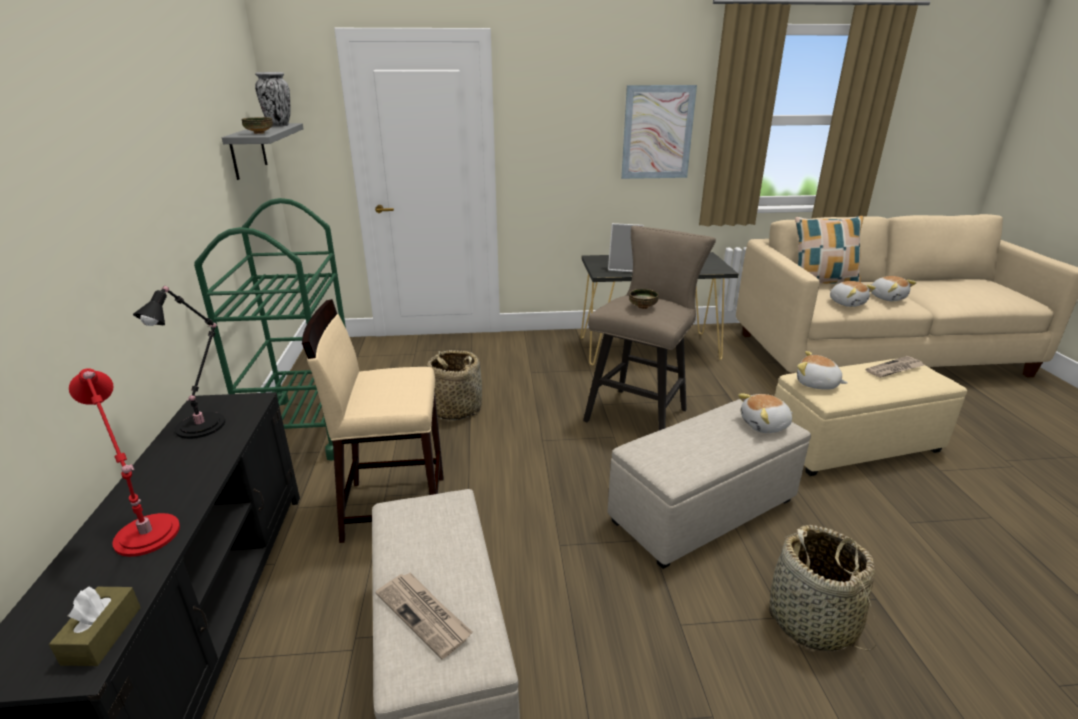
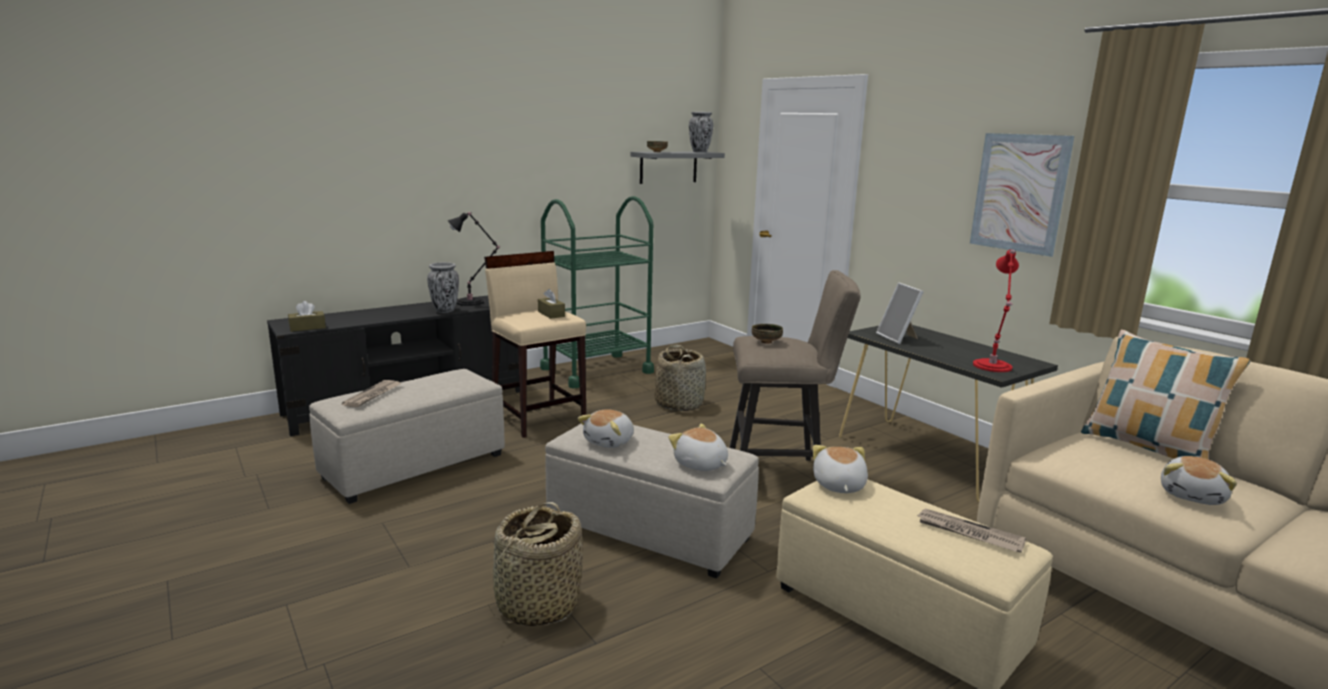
camera: 60 degrees right, 10 degrees down
red table lamp [69,368,180,557] -> red table lamp moved to [973,249,1019,372]
plush toy [830,281,876,307] -> plush toy moved to [578,409,634,448]
none -> vase [427,262,459,313]
none -> brown tissue box [538,289,565,319]

